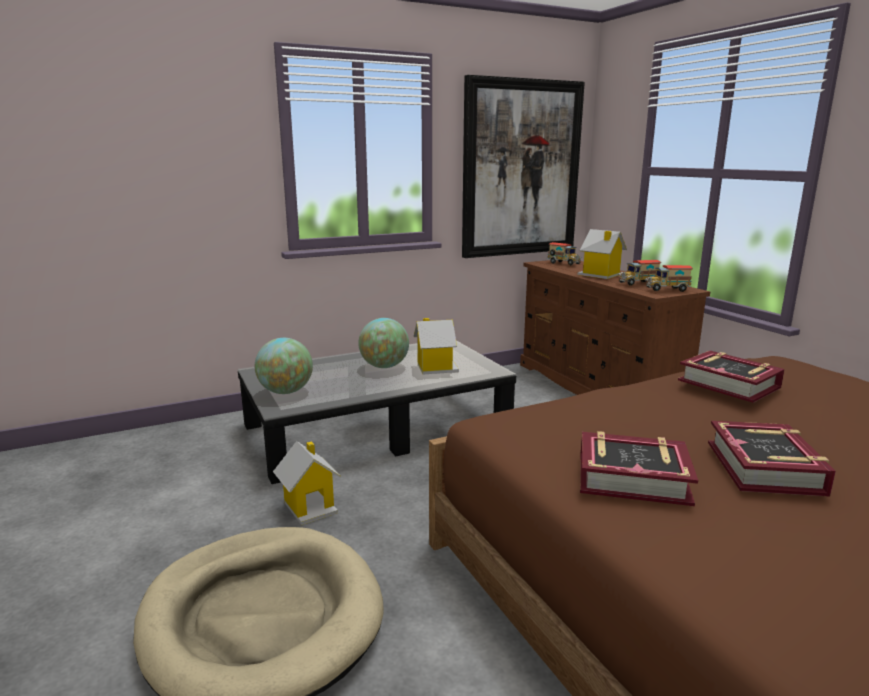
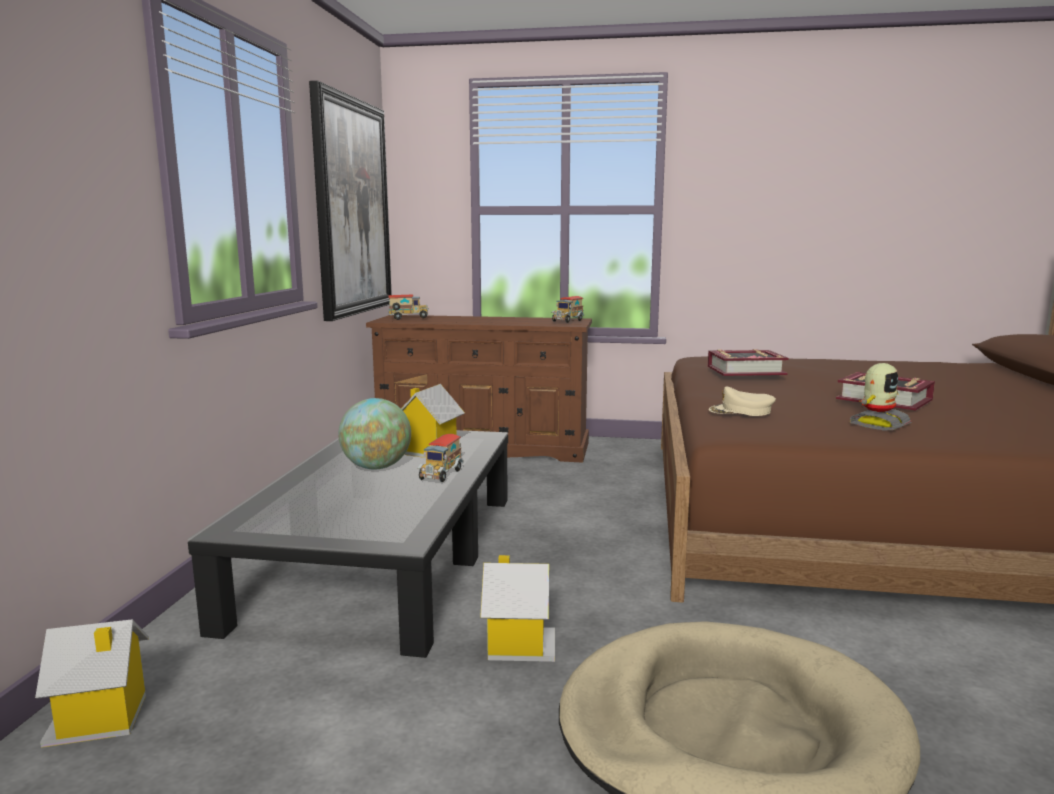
camera: 55 degrees left, 5 degrees down
globe [255,338,313,394] -> none
toy house [578,229,627,279] -> toy house moved to [35,619,149,748]
book [580,431,698,506] -> toy robot [849,363,912,431]
toy truck [619,260,661,286] -> toy truck moved to [417,434,464,482]
none -> beige cap [709,387,776,416]

